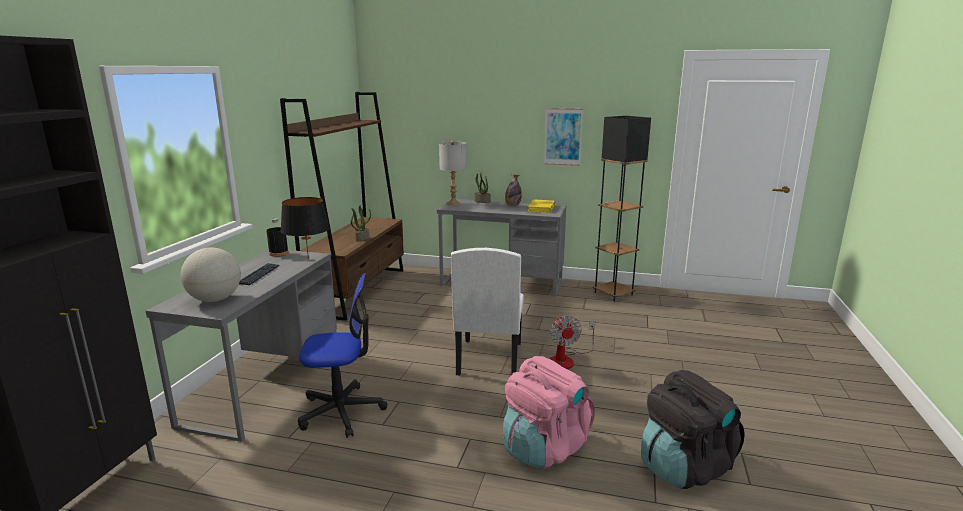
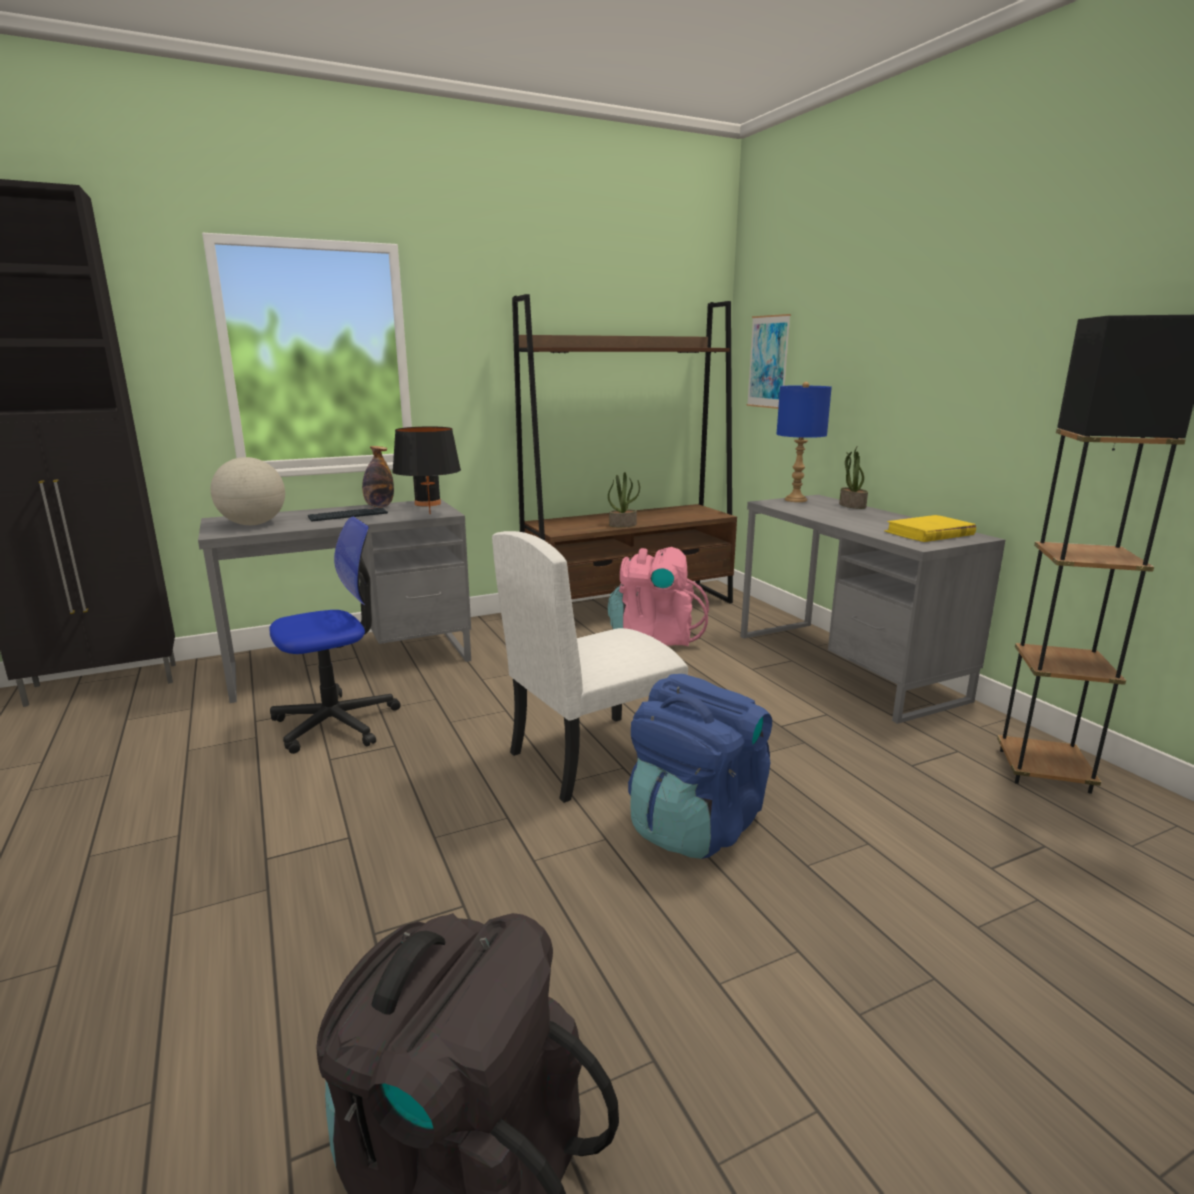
camera: 50 degrees right, 0 degrees up
office chair [298,273,387,438] -> office chair turned 75 degrees counterclockwise [269,517,400,754]
grey table lamp [439,141,466,205] -> blue table lamp [776,382,832,502]
pink backpack [503,356,595,469] -> pink backpack moved to [608,547,709,646]
bottle [505,174,522,206] -> bottle moved to [362,446,394,507]
picture [544,108,583,166] -> picture moved to [747,314,791,409]
fan [549,316,595,369] -> blue backpack [628,674,772,859]

